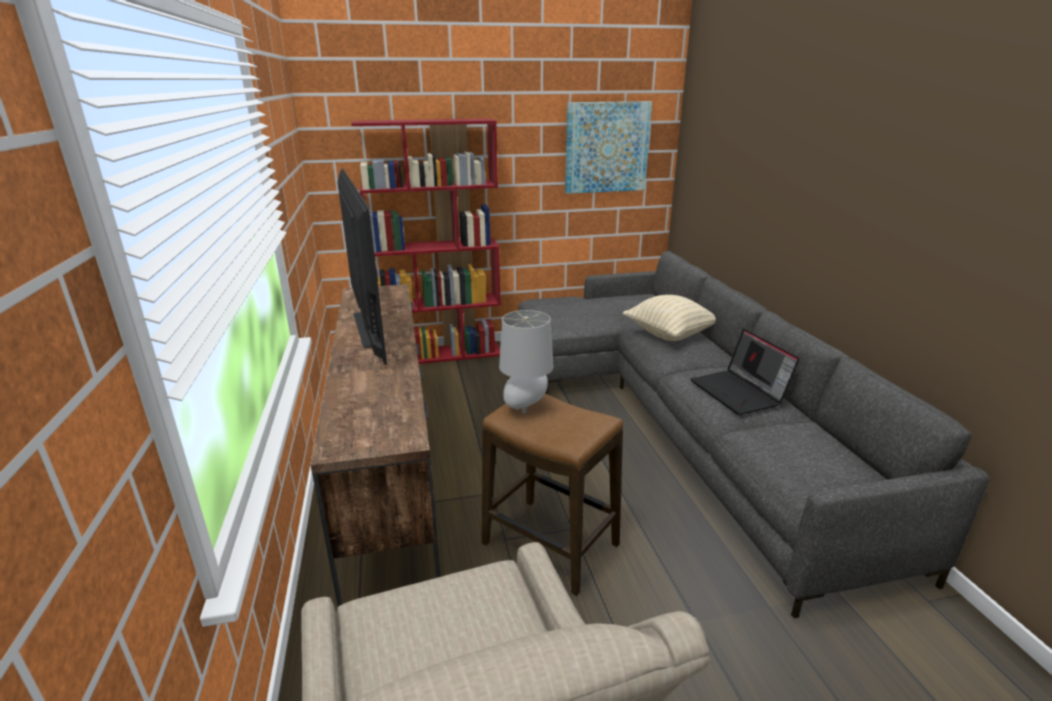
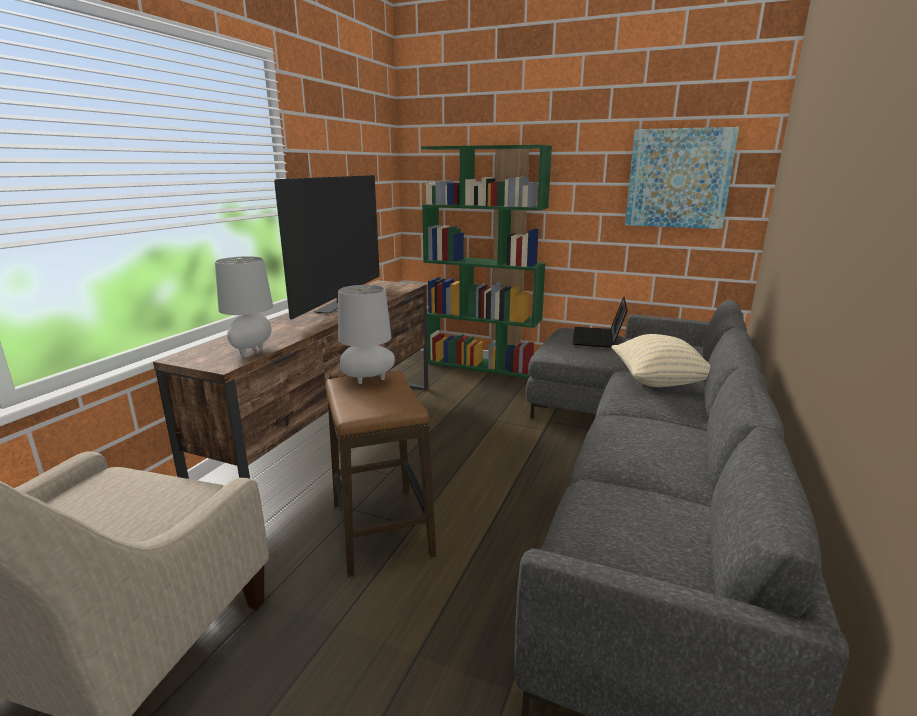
camera: 35 degrees right, 5 degrees down
red bookcase [351,118,501,364] -> green bookcase [421,145,552,378]
laptop [690,329,799,415] -> laptop moved to [573,296,628,348]
none -> grey table lamp [215,256,273,357]

